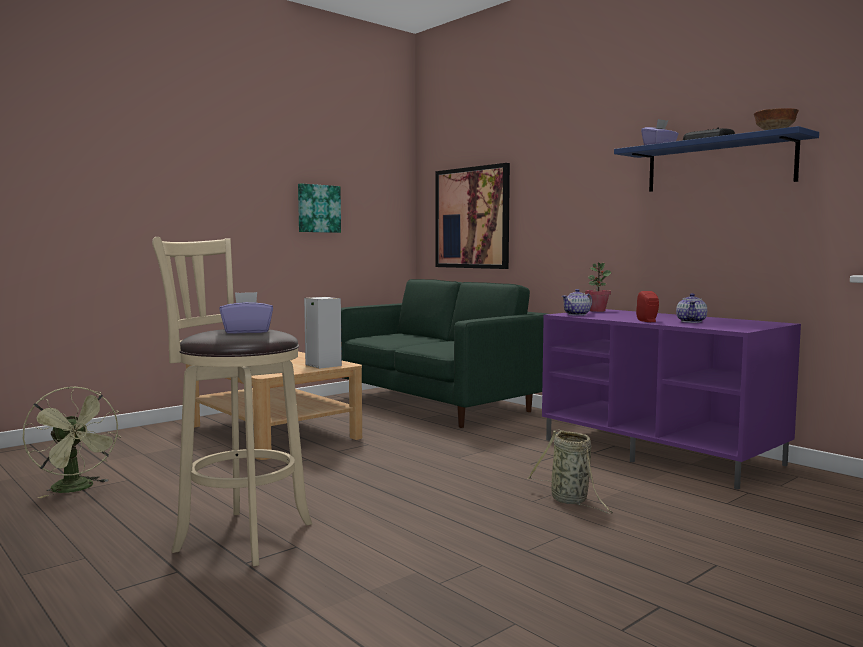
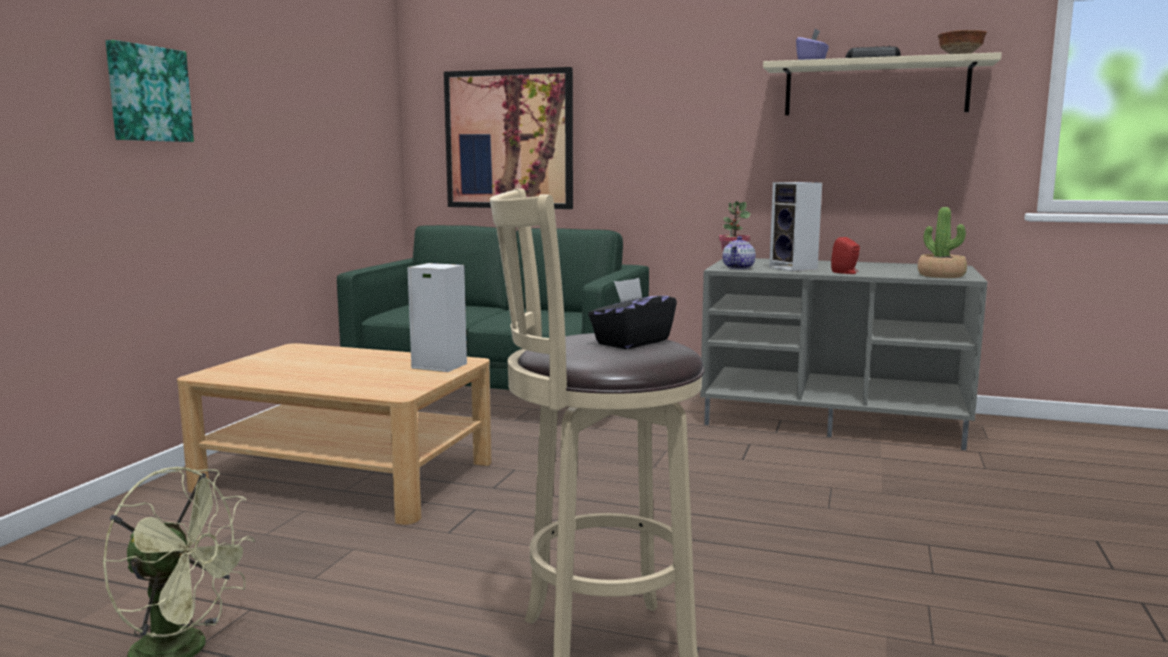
camera: 30 degrees left, 5 degrees up
purple tissue box [219,292,273,334] -> black tissue box [588,278,677,349]
picture [298,183,341,233] -> picture moved to [106,40,194,142]
basket [527,429,613,514] -> none
purple tv stand [542,309,801,489] -> grey tv stand [700,258,987,450]
blue shelf [614,126,819,192] -> beige shelf [763,52,1002,115]
teapot [676,293,707,323] -> none
none -> speaker [769,182,822,272]
none -> potted plant [918,207,967,278]

